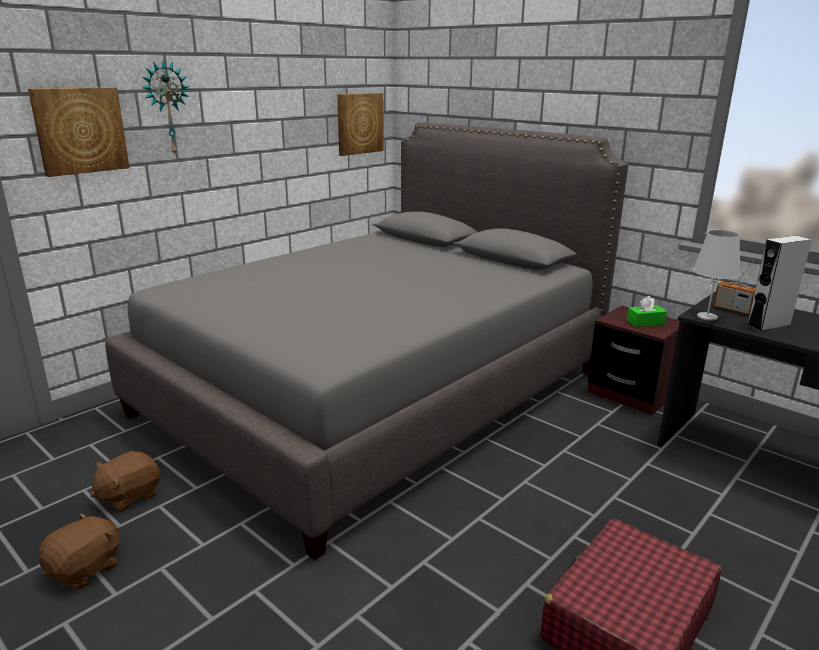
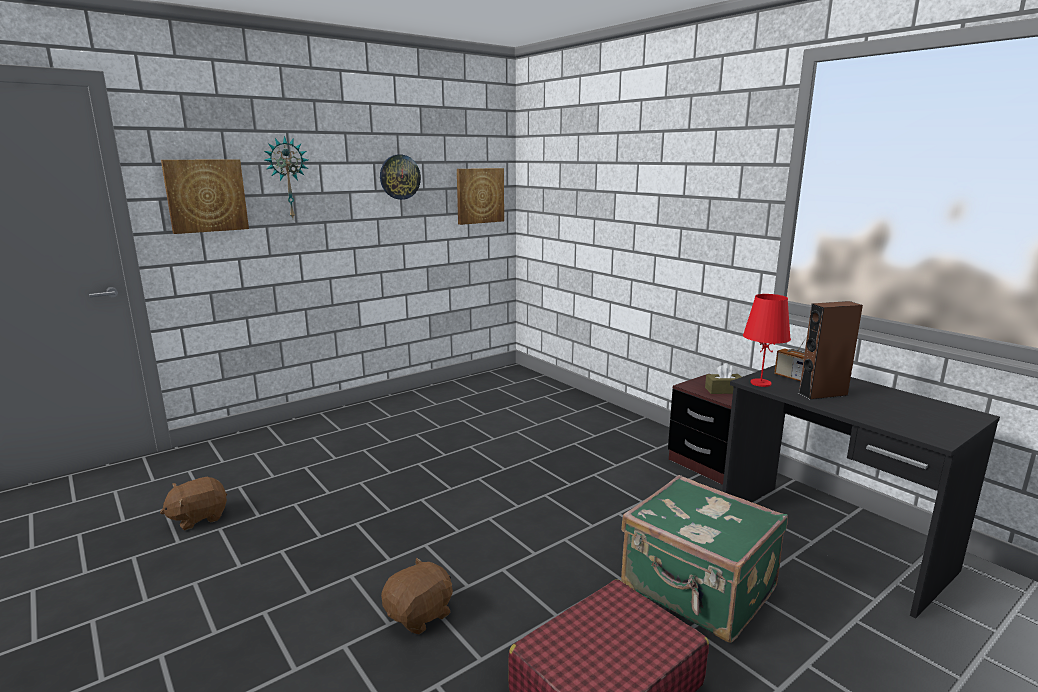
camera: 10 degrees right, 5 degrees down
brown plush toy [39,513,120,589] -> brown plush toy moved to [381,557,453,634]
grey bed [105,122,629,560] -> none
green tissue box [627,296,667,327] -> brown tissue box [705,363,741,394]
white table lamp [692,230,740,321] -> red table lamp [743,294,791,387]
grey speaker [746,235,812,332] -> brown speaker [798,301,863,400]
none -> wall clock [380,155,421,200]
none -> green suitcase [621,475,788,643]

